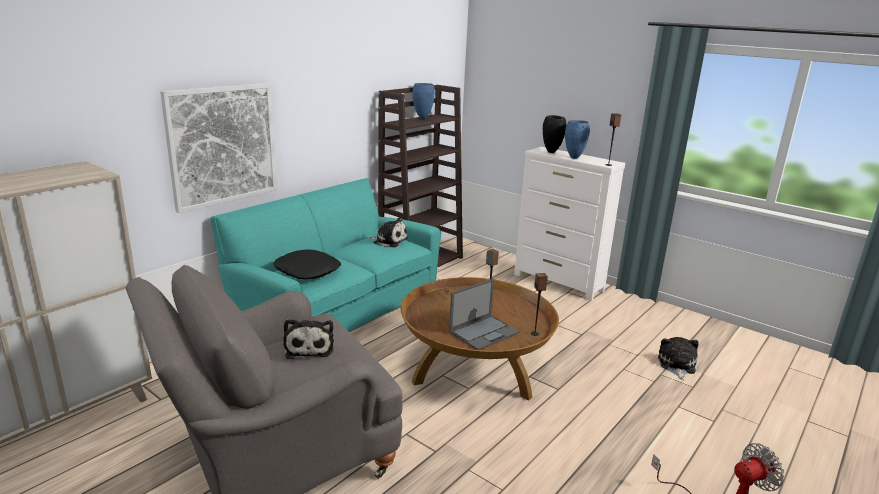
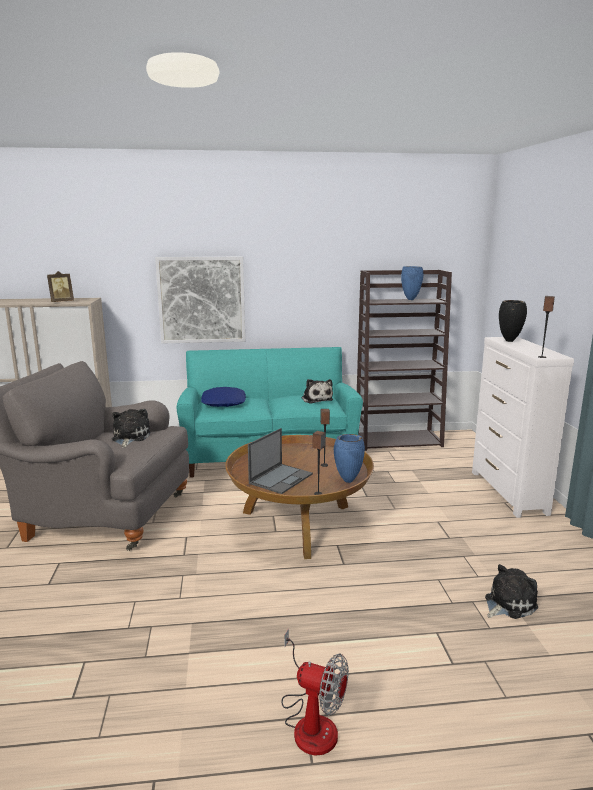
camera: 45 degrees right, 5 degrees down
black pillow [273,249,341,279] -> blue pillow [201,387,246,407]
plush toy [283,319,334,359] -> plush toy turned 150 degrees clockwise [112,409,151,448]
laptop [449,279,520,350] -> laptop turned 60 degrees counterclockwise [248,428,313,494]
blue vase [565,120,590,159] -> blue vase moved to [334,434,365,483]
none -> picture frame [47,271,74,302]

